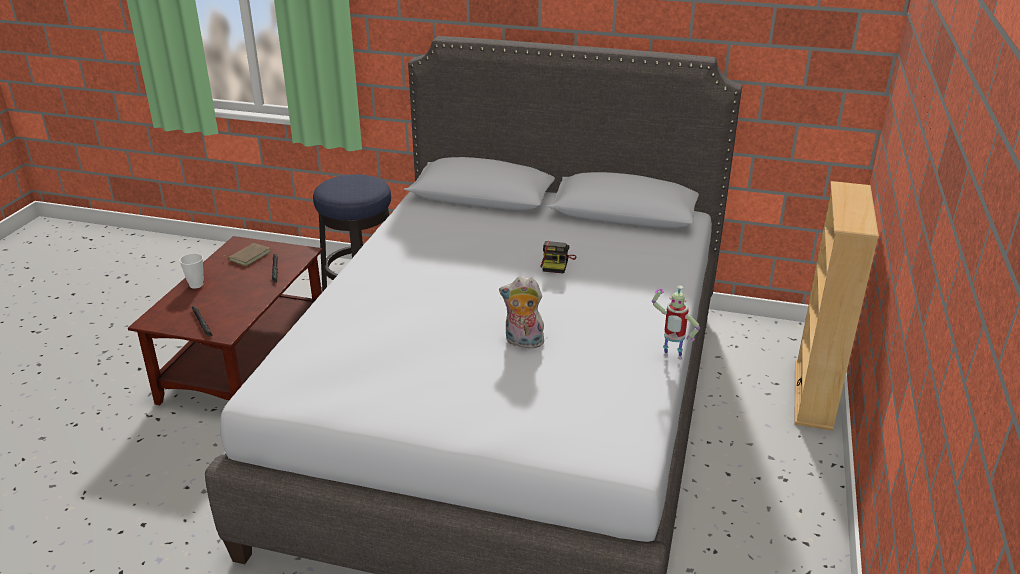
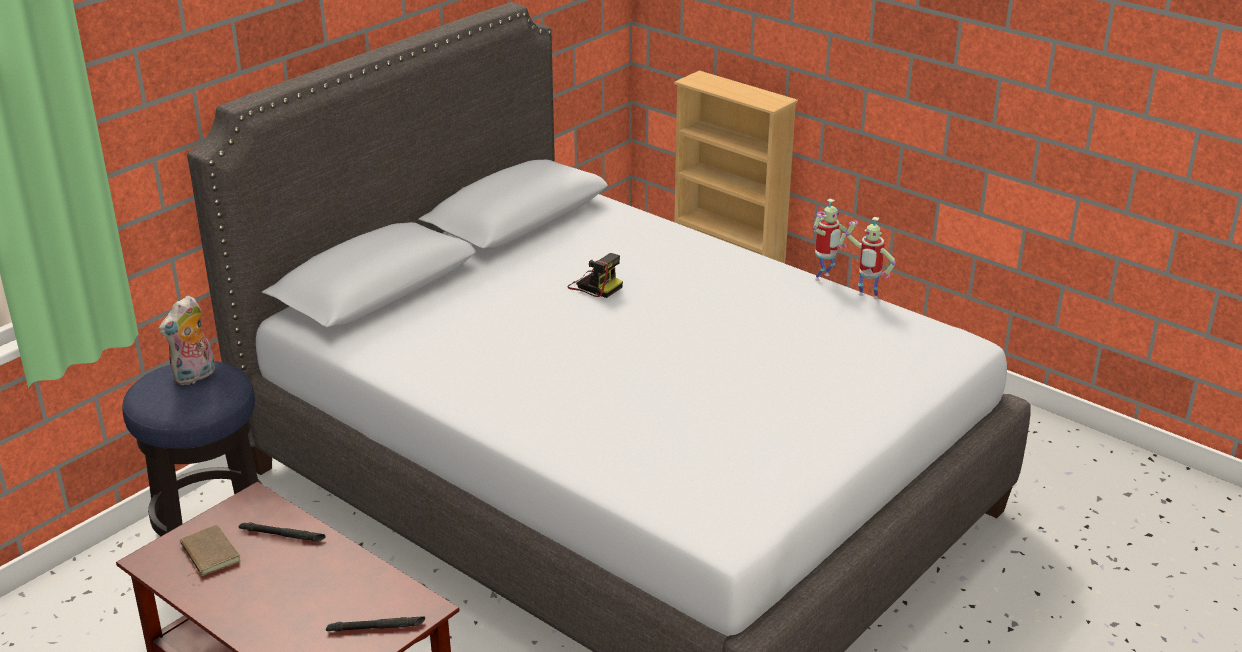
camera: 65 degrees left, 0 degrees up
cup [179,253,204,289] -> none
plush toy [499,277,544,348] -> plush toy moved to [159,295,215,385]
none -> toy robot [846,217,896,299]

